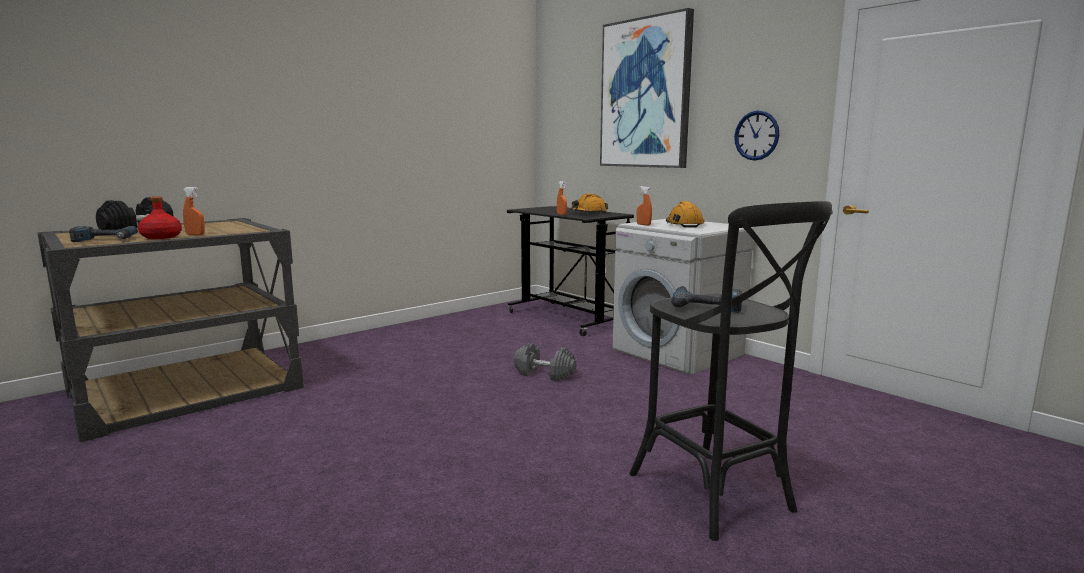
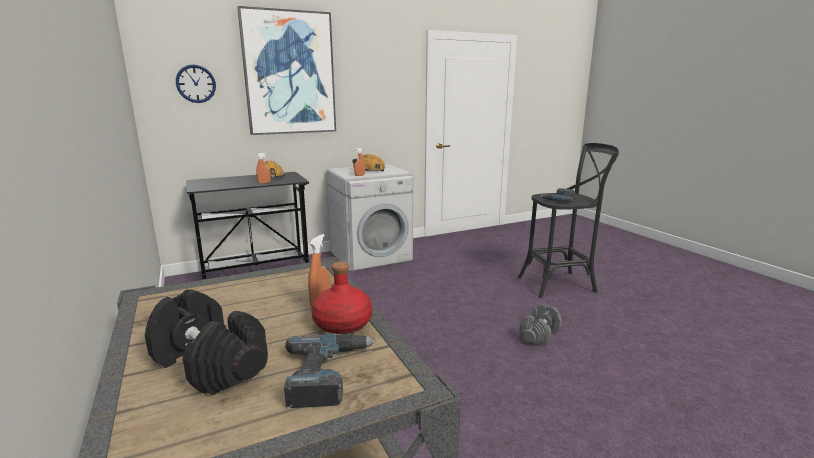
camera: 75 degrees left, 5 degrees up
grey dumbbell [513,343,576,381] -> grey dumbbell moved to [519,304,562,346]
wall clock [734,111,779,161] -> wall clock moved to [176,64,216,103]

